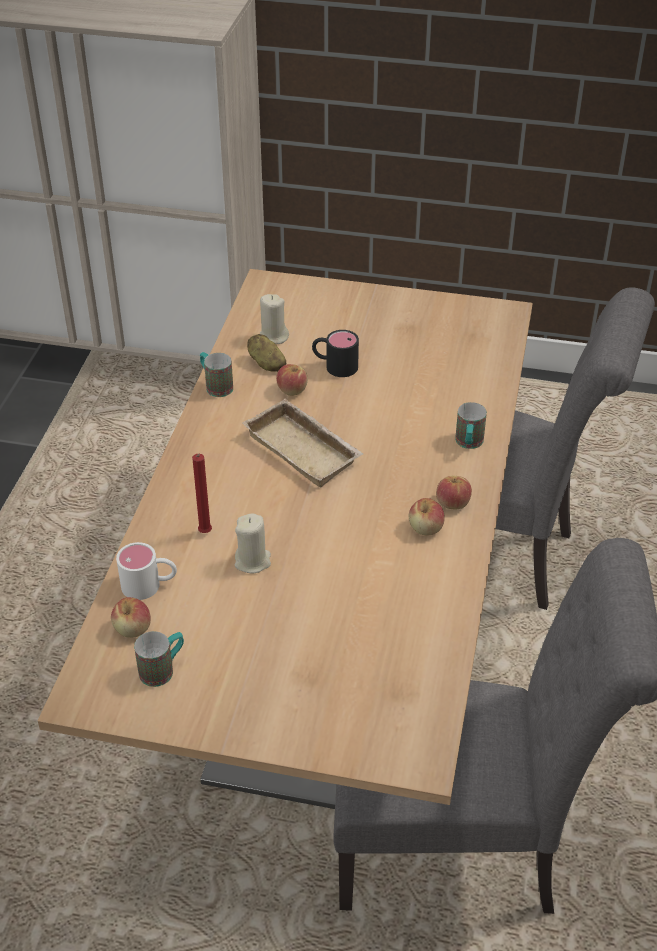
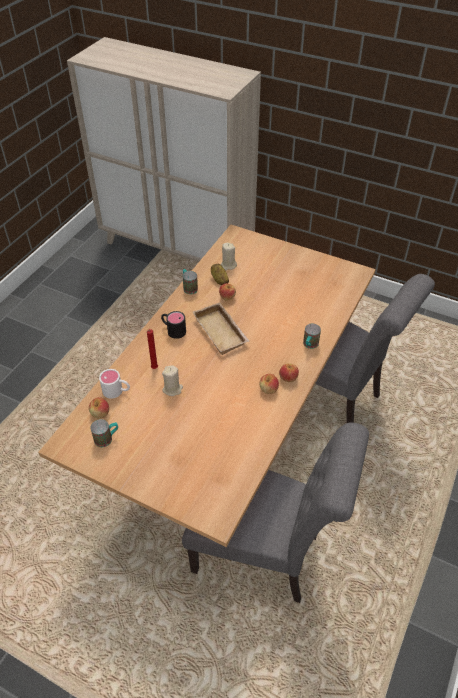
camera: 15 degrees right, 5 degrees up
black mug [312,330,359,377] -> black mug moved to [161,311,186,339]

